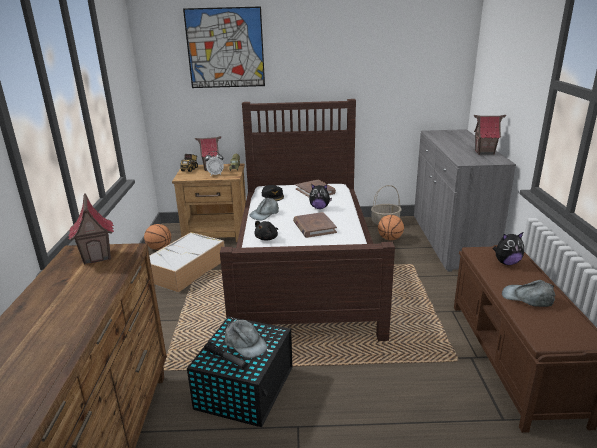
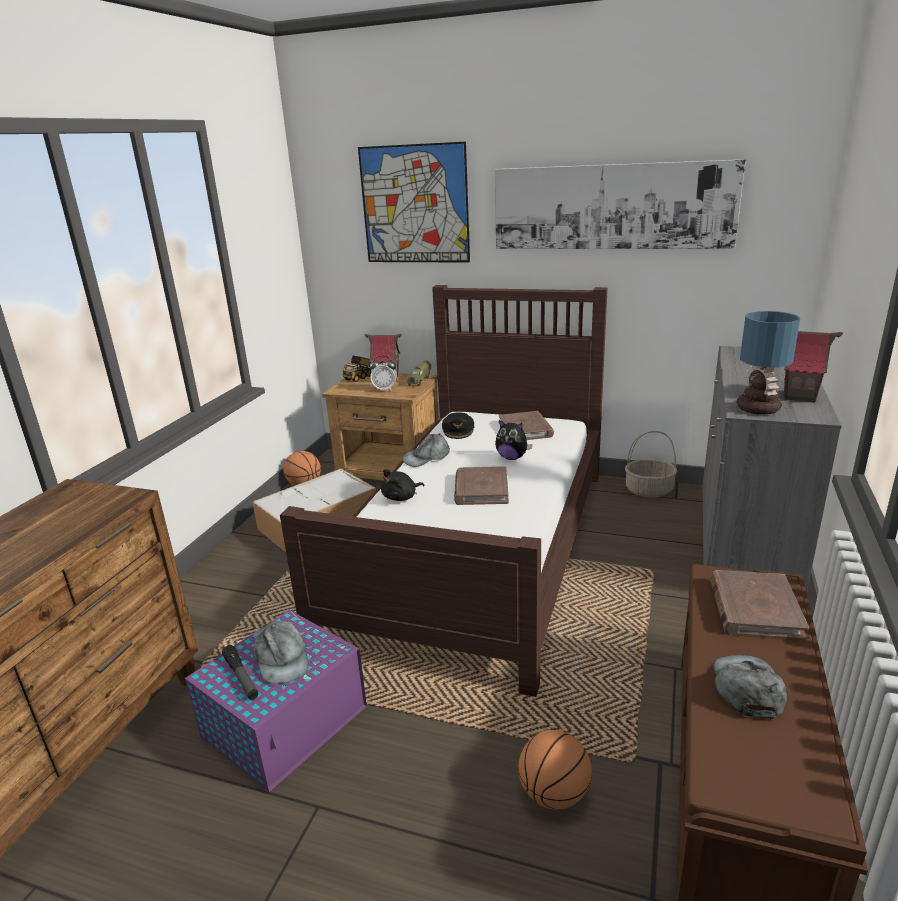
camera: 20 degrees right, 0 degrees up
toy house [68,193,114,265] -> none
black storage box [187,317,292,427] -> purple storage box [185,610,367,792]
basketball [378,215,404,240] -> basketball moved to [518,730,592,810]
plush toy [493,232,524,265] -> brown book [710,570,809,641]
grey cap [502,280,555,307] -> grey cap turned 45 degrees clockwise [713,655,787,719]
none -> picture [495,159,746,249]
none -> table lamp [737,311,800,415]

